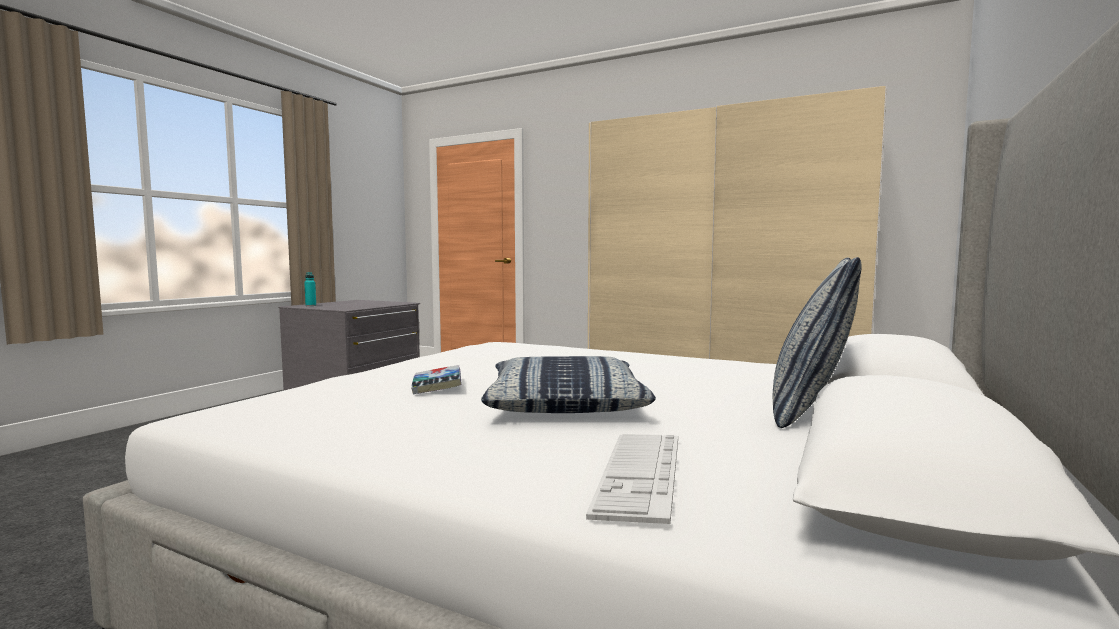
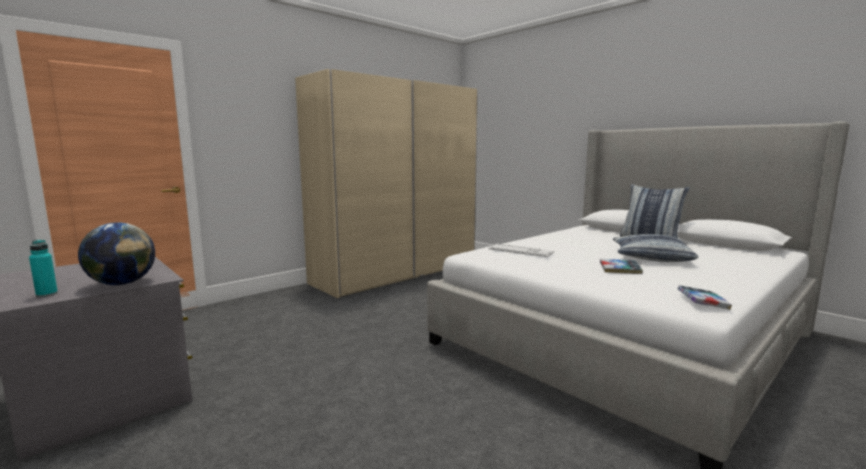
camera: 70 degrees left, 5 degrees up
keyboard [586,434,678,524] -> keyboard moved to [489,243,554,257]
none -> globe [78,222,155,285]
none -> book [678,285,732,310]

